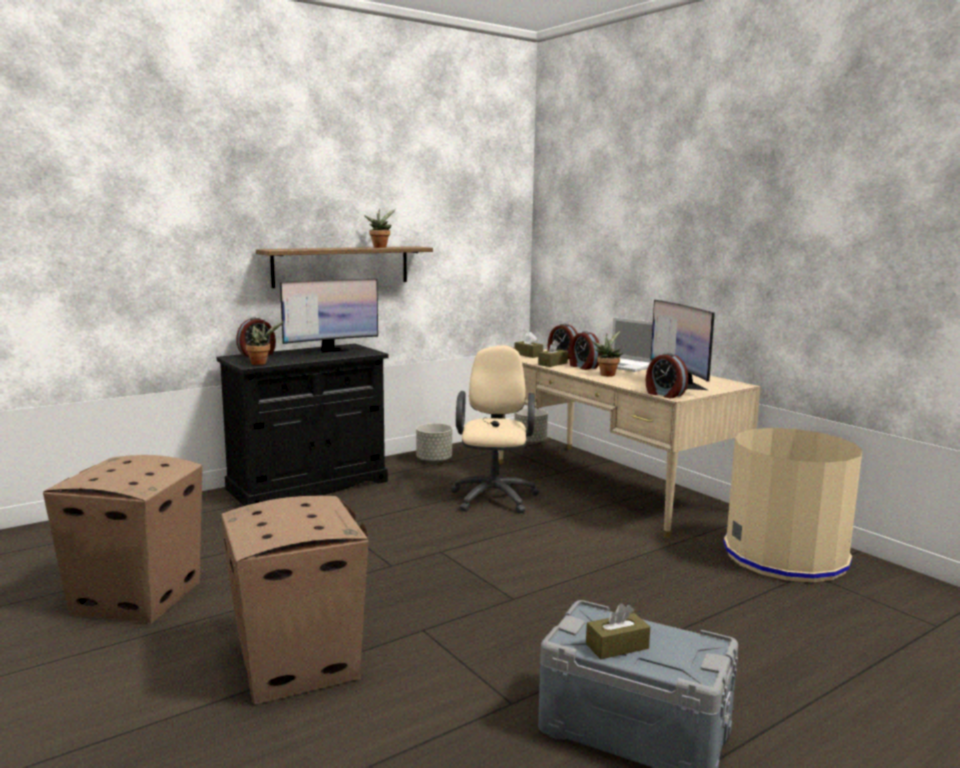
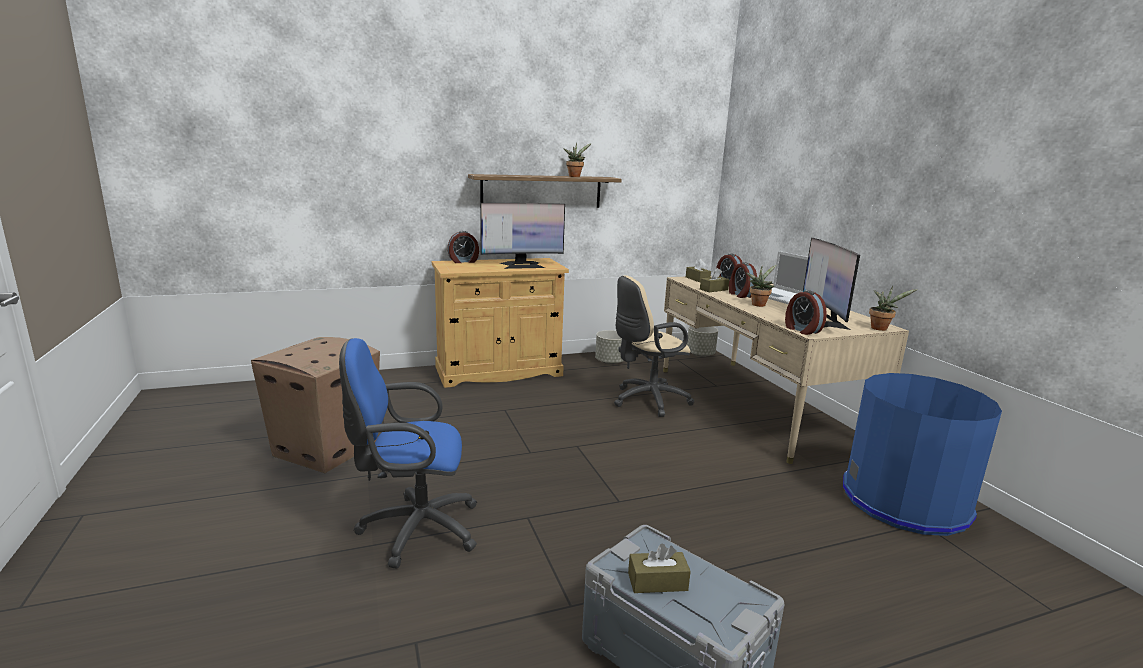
camera: 15 degrees right, 5 degrees up
black cabinet [217,344,389,506] -> beige cabinet [432,258,569,388]
cardboard box [221,496,369,704] -> blue office chair [339,338,477,569]
potted plant [246,320,284,365] -> potted plant moved to [869,286,918,331]
beige office chair [451,345,539,514] -> beige office chair turned 135 degrees counterclockwise [614,276,694,417]
beige trash can [723,428,862,582] -> blue trash can [843,373,1002,536]

